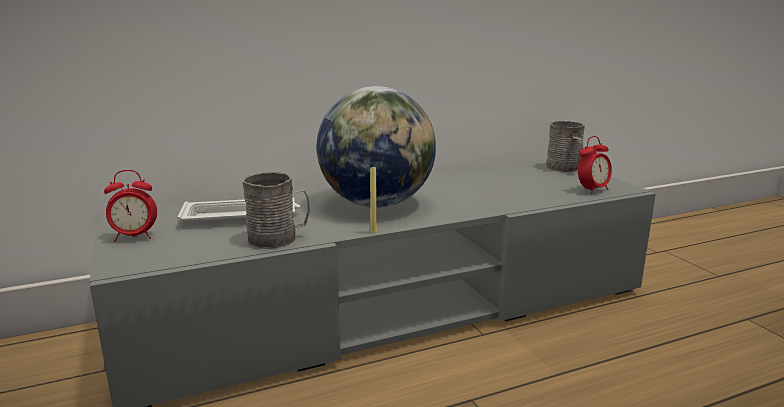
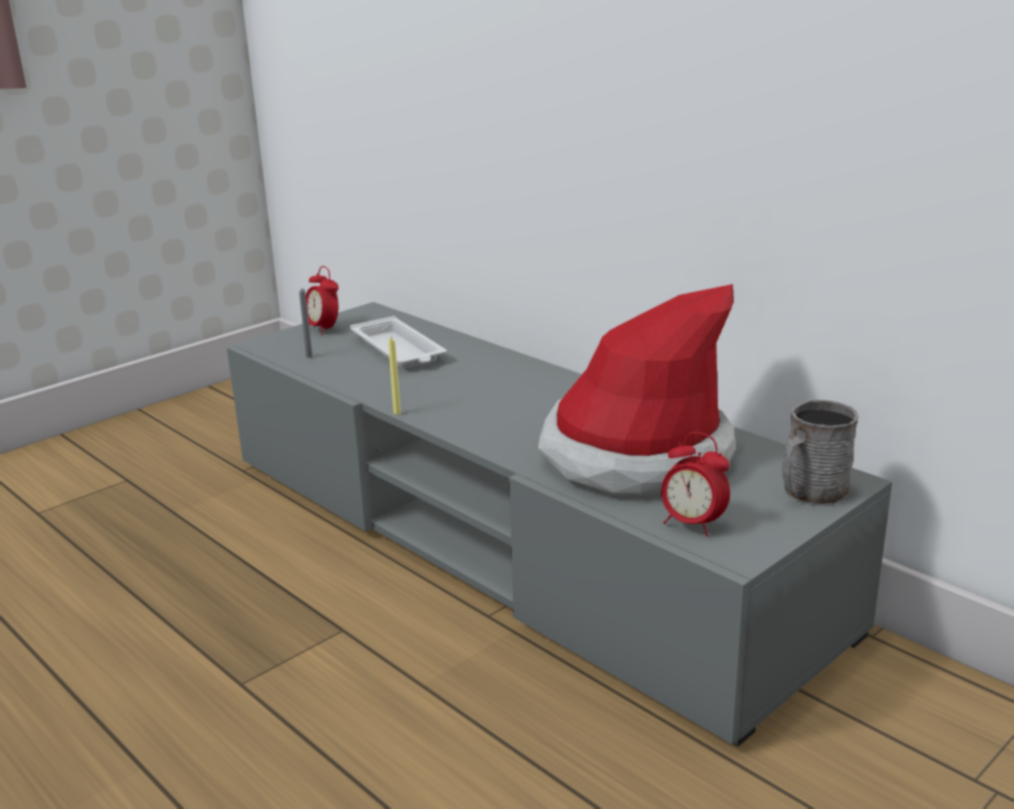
camera: 70 degrees right, 5 degrees up
grey mug [242,172,310,249] -> none
globe [317,86,436,208] -> none
none -> grey candle [299,289,312,358]
none -> hat [538,284,736,498]

